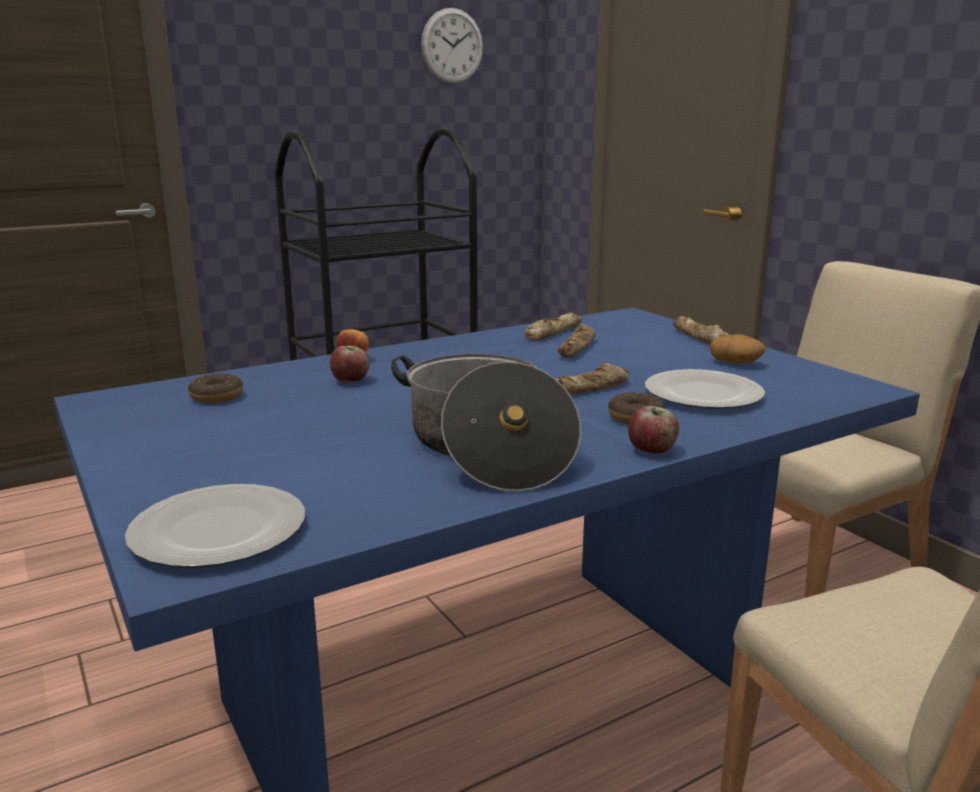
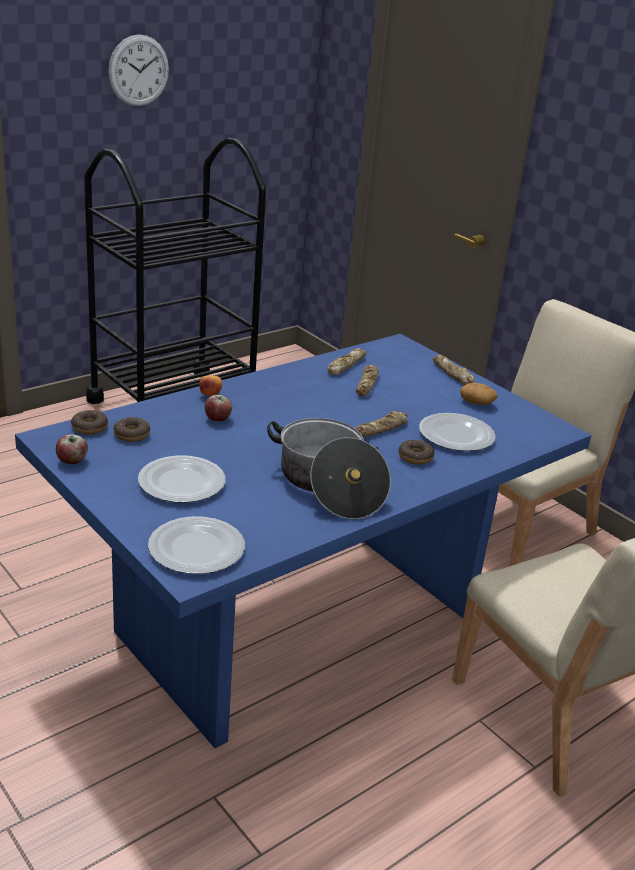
camera: 10 degrees left, 10 degrees up
wall clock [421,8,483,84] -> wall clock moved to [108,34,169,106]
apple [628,406,679,454] -> apple moved to [56,434,88,464]
none -> donut [71,410,108,434]
none -> plate [138,455,226,503]

